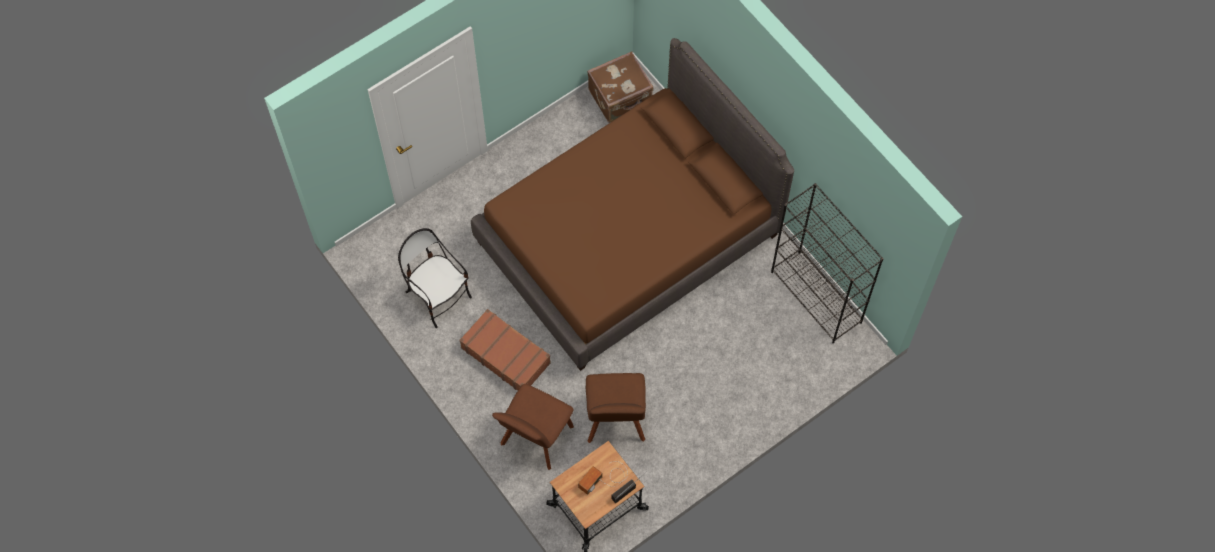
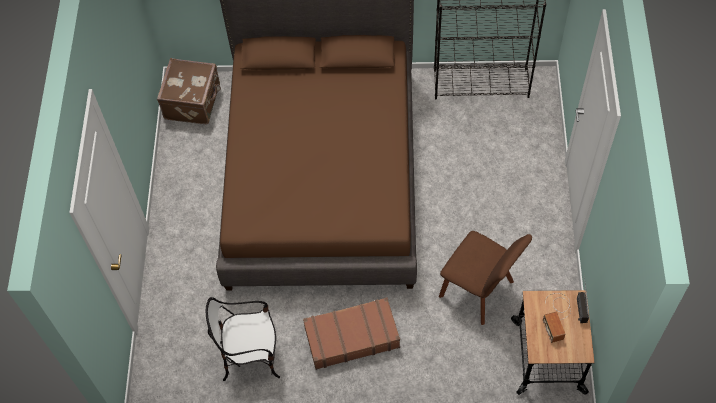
camera: 50 degrees left, 5 degrees down
brown chair [492,384,574,470] -> none

